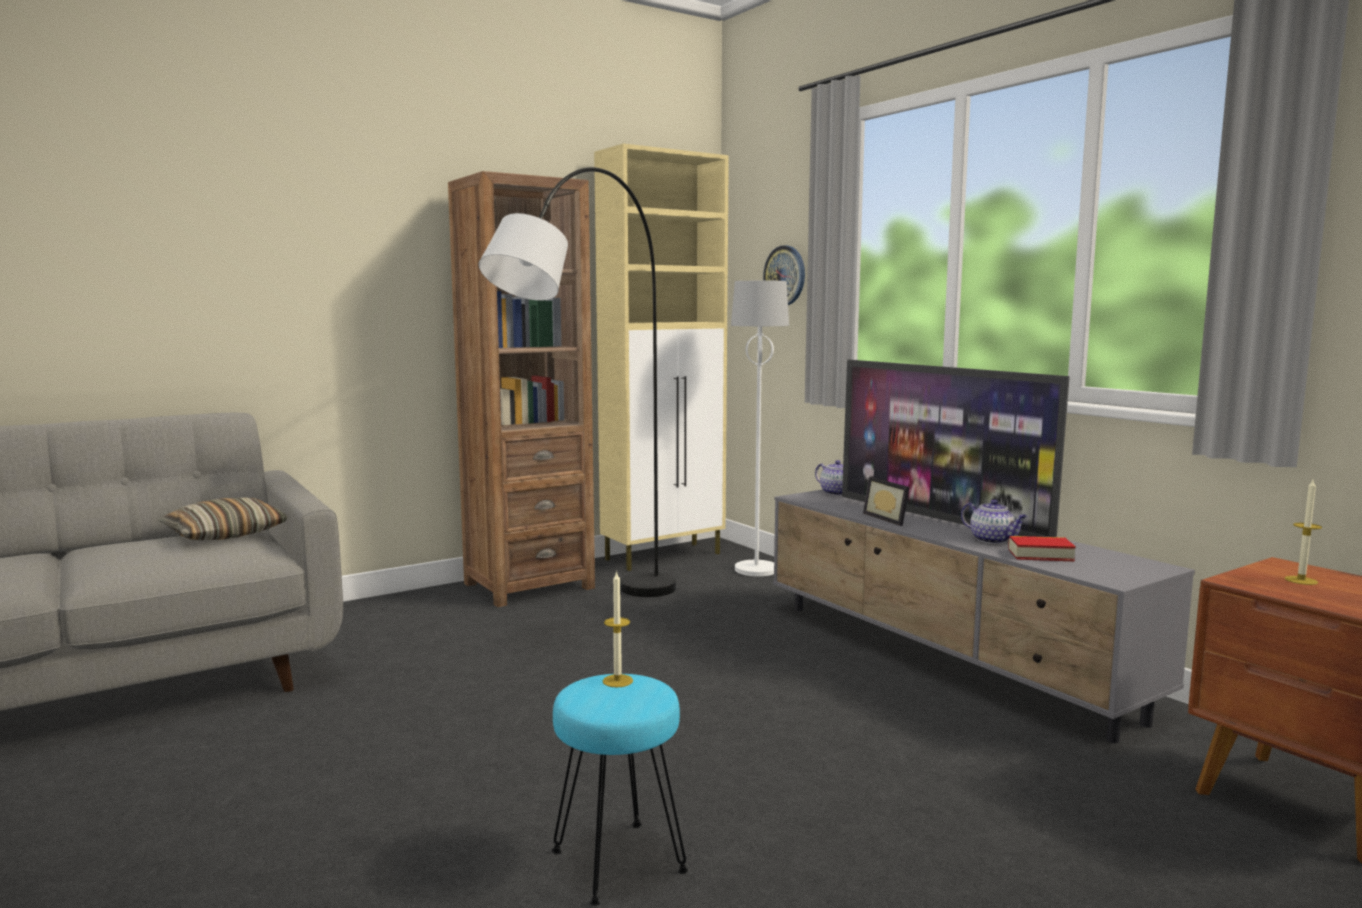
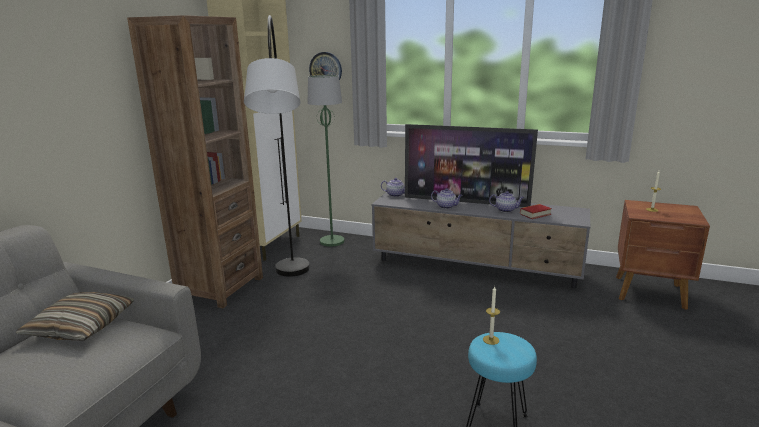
camera: 35 degrees left, 10 degrees up
white floor lamp [731,281,789,576] -> green floor lamp [308,75,344,247]
picture frame [863,477,910,526] -> teapot [431,188,463,209]

